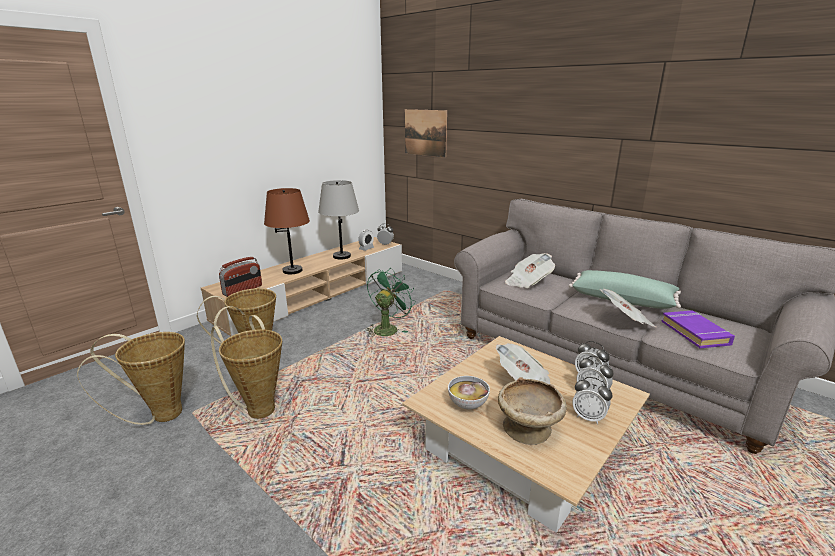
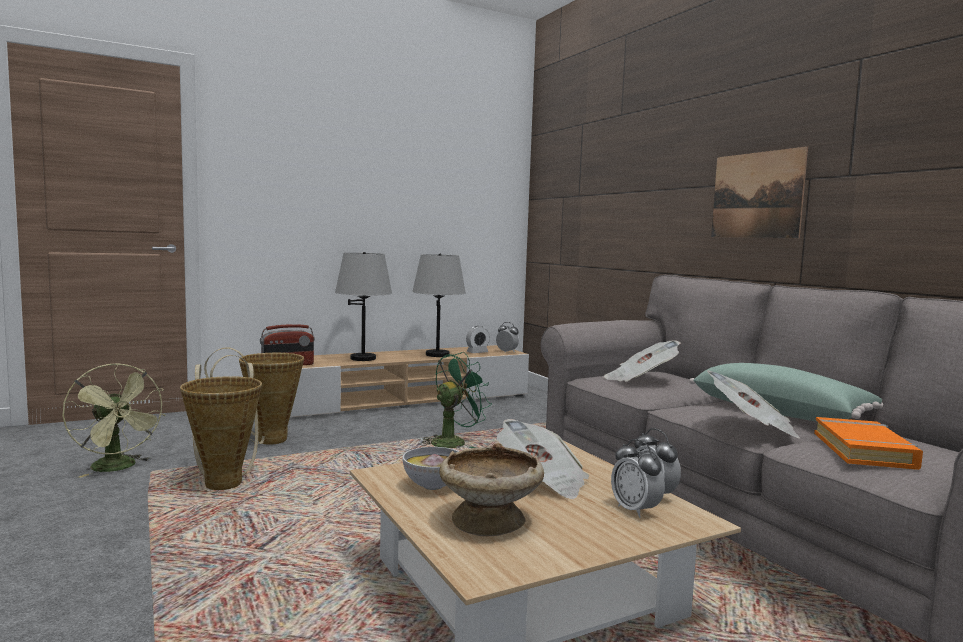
camera: 20 degrees right, 15 degrees down
basket [77,332,185,425] -> green fan [62,363,166,478]
brown table lamp [264,188,310,274] -> grey table lamp [335,252,392,361]
picture [405,109,447,158] -> picture moved to [711,146,808,238]
alarm clock [572,377,612,425] -> none
purple book [661,310,735,348] -> orange book [814,417,923,470]

